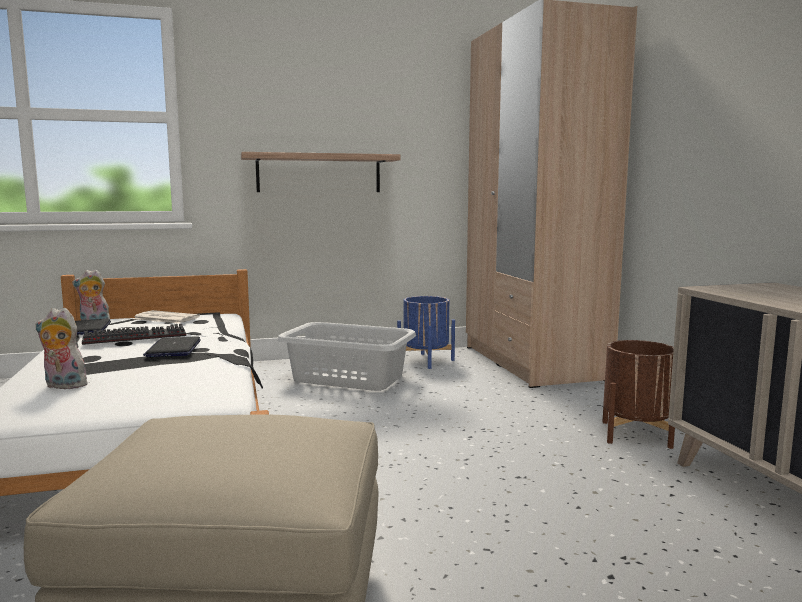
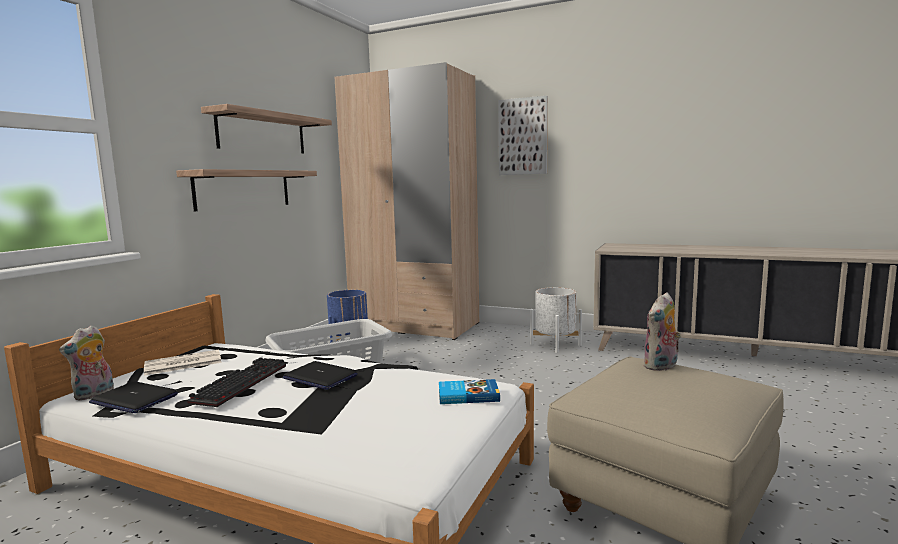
camera: 50 degrees left, 0 degrees up
plush toy [35,308,88,389] -> plush toy moved to [643,292,681,371]
brown planter [602,340,675,449] -> white planter [530,287,582,353]
none -> shelf [201,104,332,154]
none -> book [439,379,500,404]
none -> picture [498,96,548,175]

